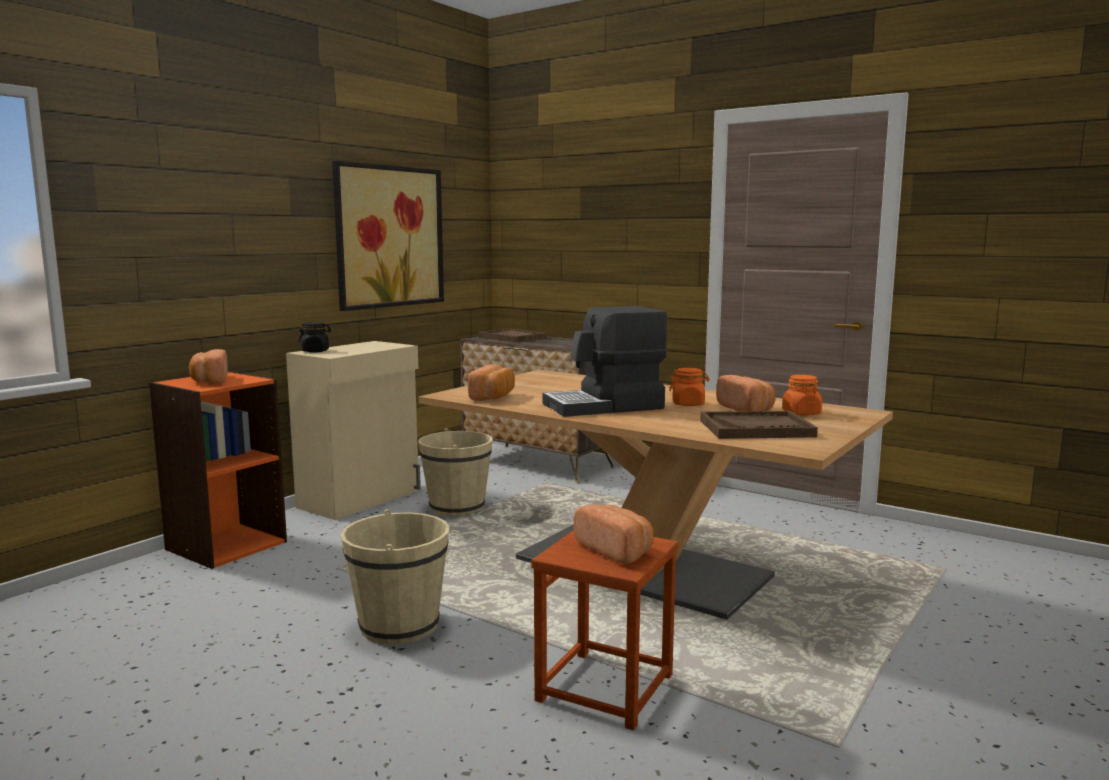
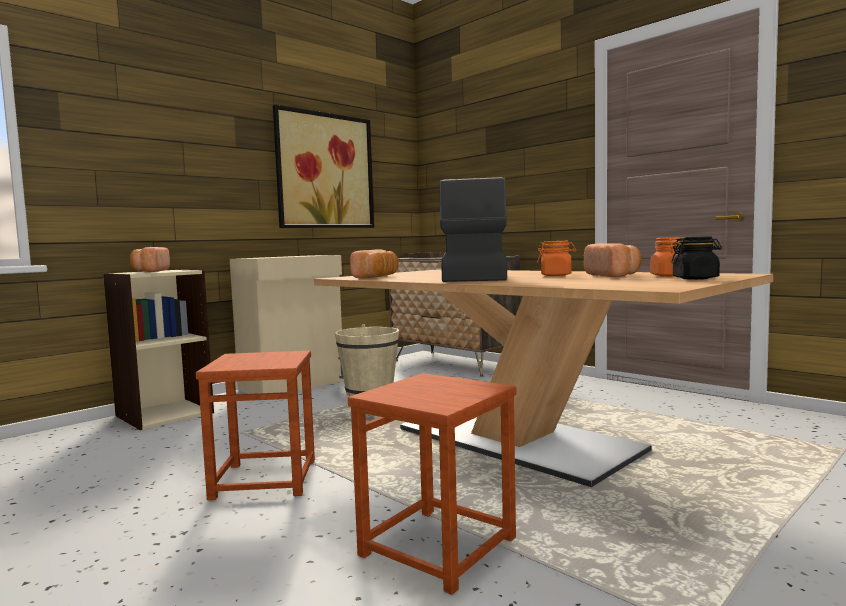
camera: 10 degrees right, 5 degrees down
orange bookcase [149,371,287,569] -> beige bookcase [103,270,214,430]
black jar [299,322,331,353] -> black jar moved to [671,236,722,280]
beige bucket [340,509,450,644] -> brown stool [196,351,315,500]
coffee machine [543,306,667,417] -> coffee machine turned 105 degrees clockwise [439,177,507,282]
bread [574,504,654,564] -> none
brown tray [700,411,818,439] -> none

